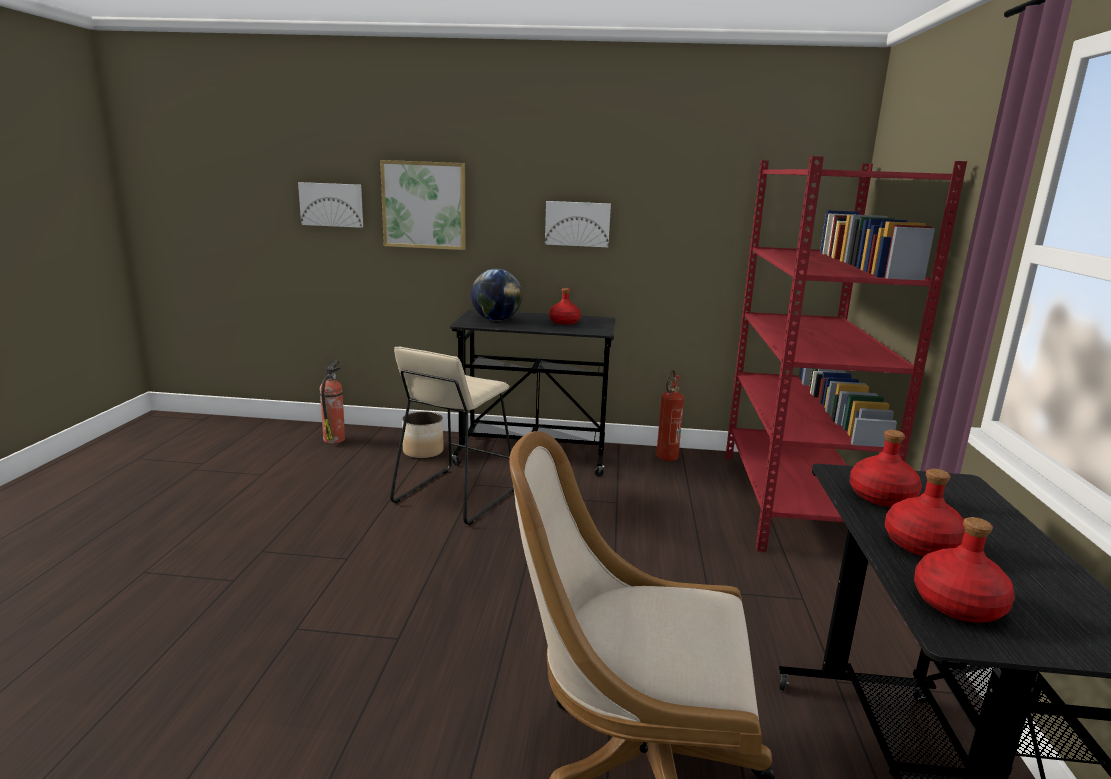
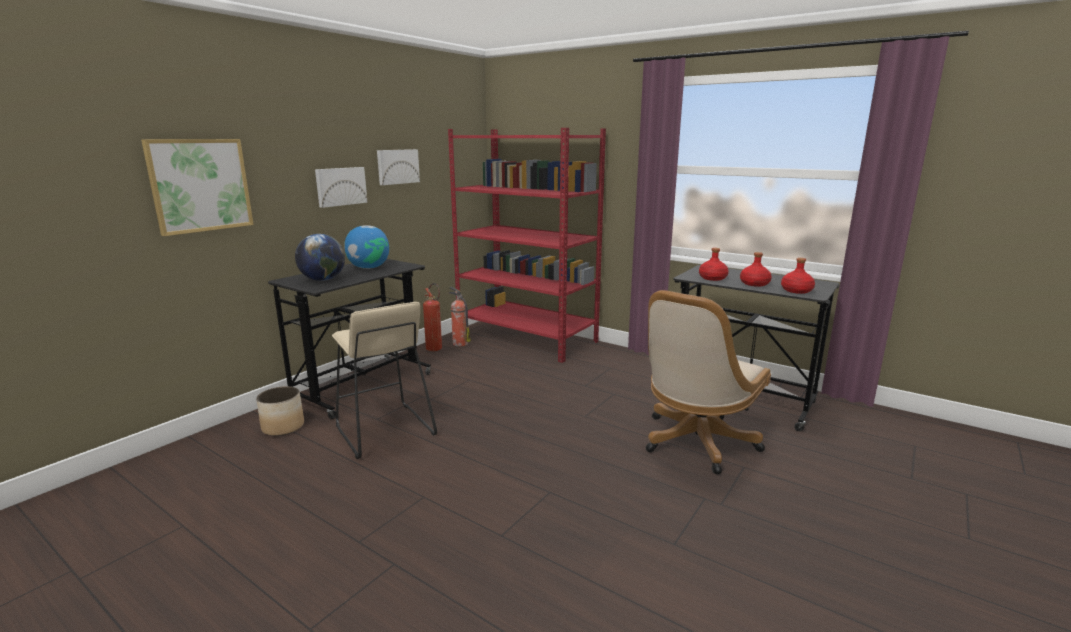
camera: 60 degrees left, 0 degrees up
picture [298,182,363,228] -> picture moved to [377,149,420,185]
fire extinguisher [320,361,345,443] -> fire extinguisher moved to [448,287,471,347]
red bottle [549,288,581,325] -> globe [344,225,389,269]

